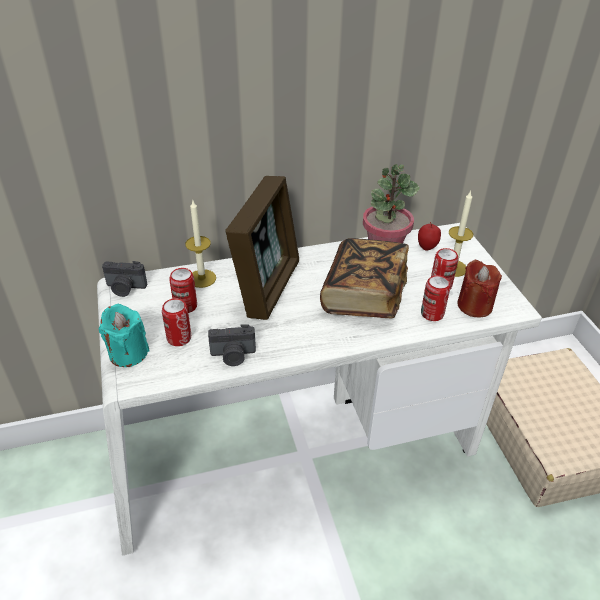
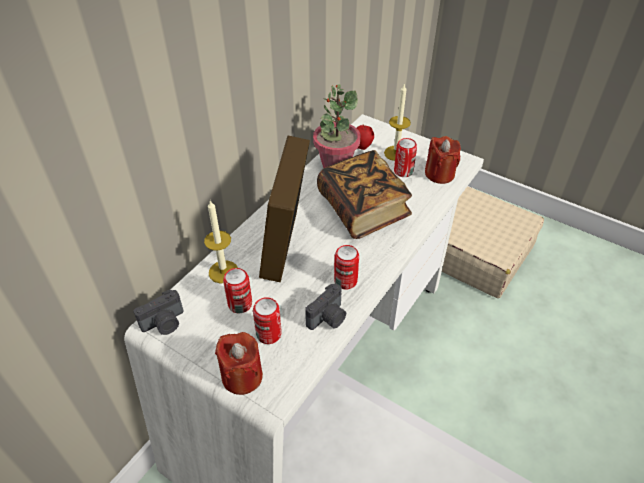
camera: 40 degrees left, 5 degrees up
turquoise candle [99,304,150,367] -> red candle [215,332,263,395]
picture frame [225,176,299,320] -> picture frame turned 150 degrees counterclockwise [259,136,310,282]
can [421,275,450,321] -> can moved to [334,245,359,289]

